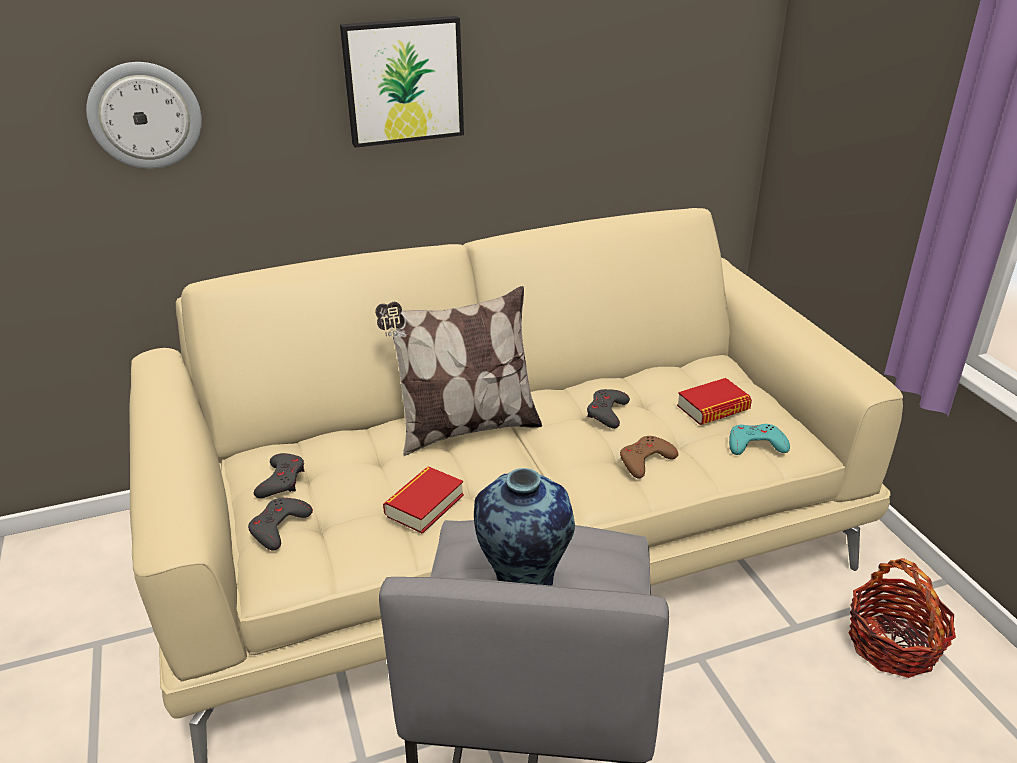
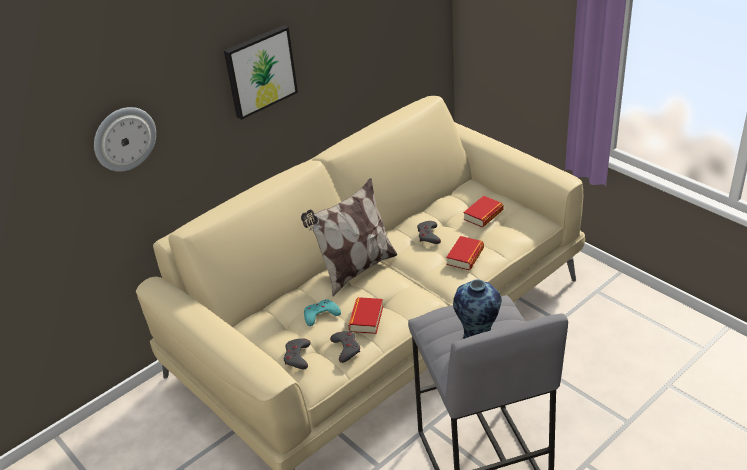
camera: 20 degrees left, 5 degrees up
grey game controller [254,453,304,498] -> grey game controller moved to [330,331,360,363]
brown game controller [620,436,678,479] -> book [446,236,484,270]
turquoise game controller [729,424,790,455] -> turquoise game controller moved to [304,299,341,326]
basket [848,558,956,678] -> none

